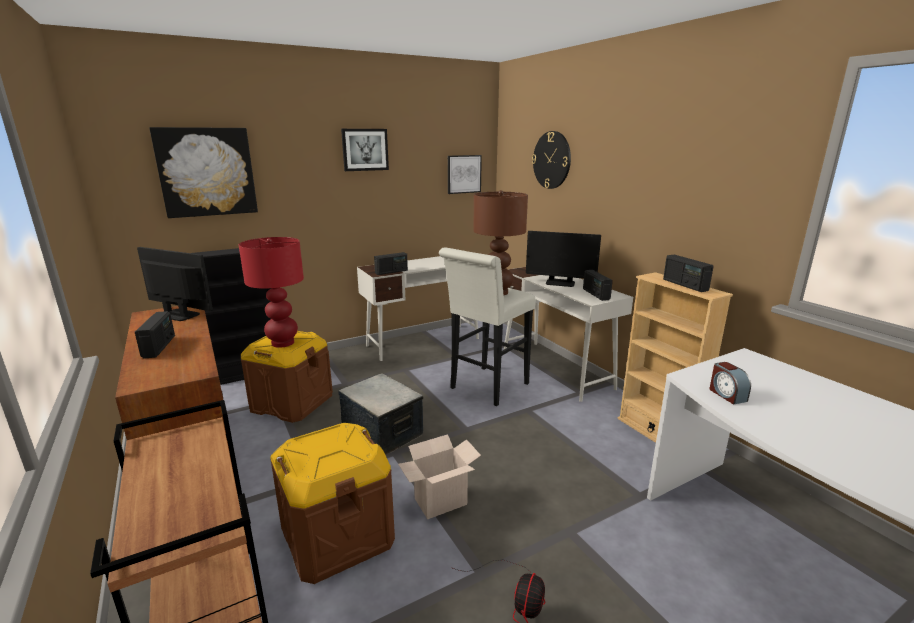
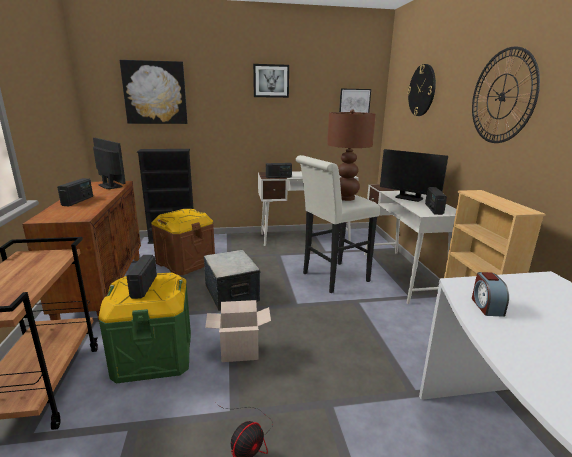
camera: 20 degrees right, 0 degrees up
red table lamp [239,237,304,348] -> none
brown storage box [270,423,395,584] -> green storage box [98,273,191,383]
radio [663,255,714,292] -> radio moved to [127,255,157,299]
none -> wall clock [472,46,540,143]

